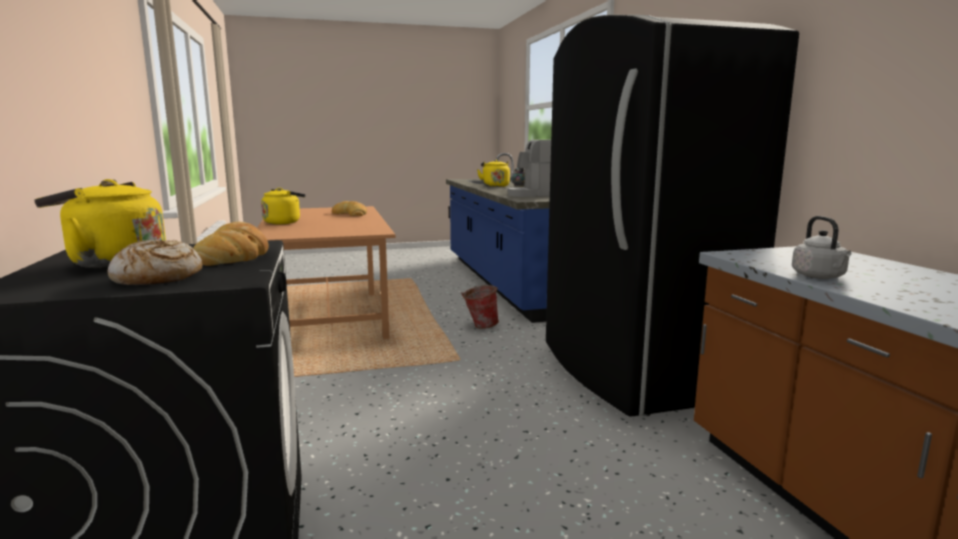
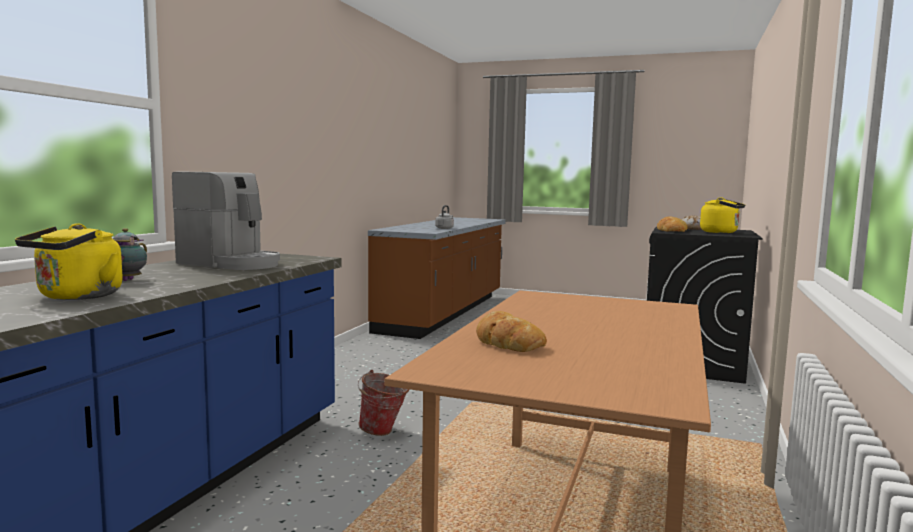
camera: 145 degrees left, 5 degrees down
yellow kettle [261,188,306,224] -> none
black fridge [546,14,799,417] -> none

